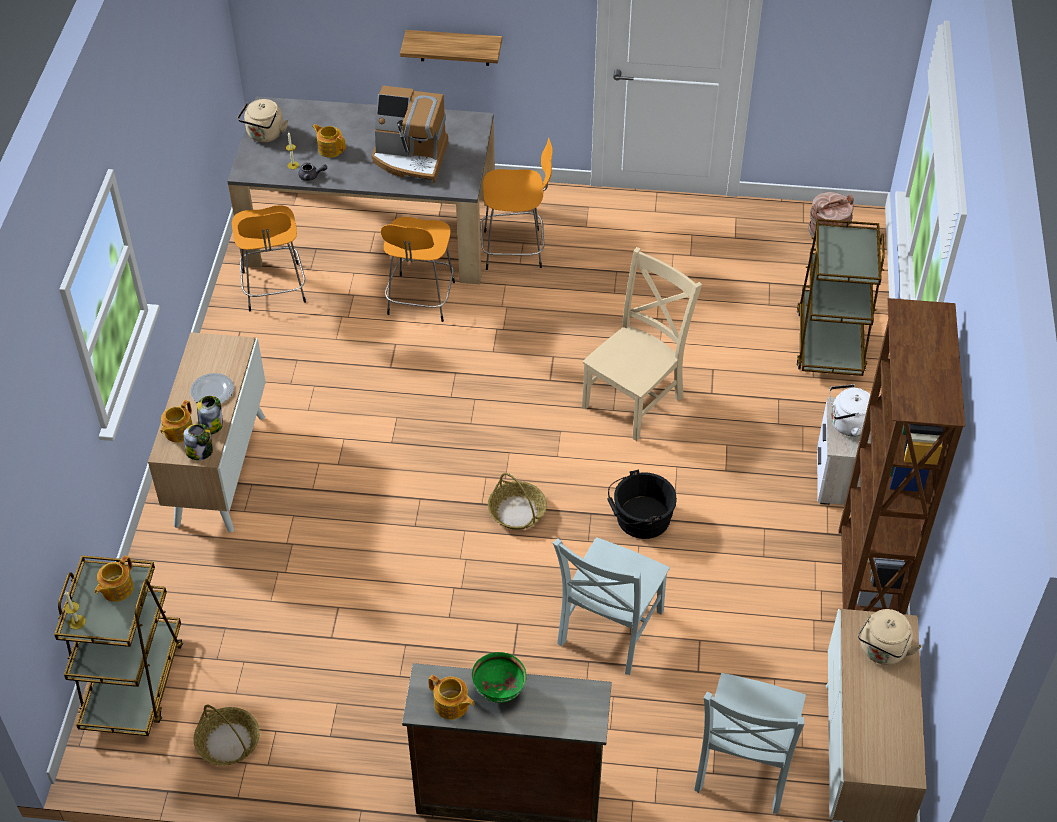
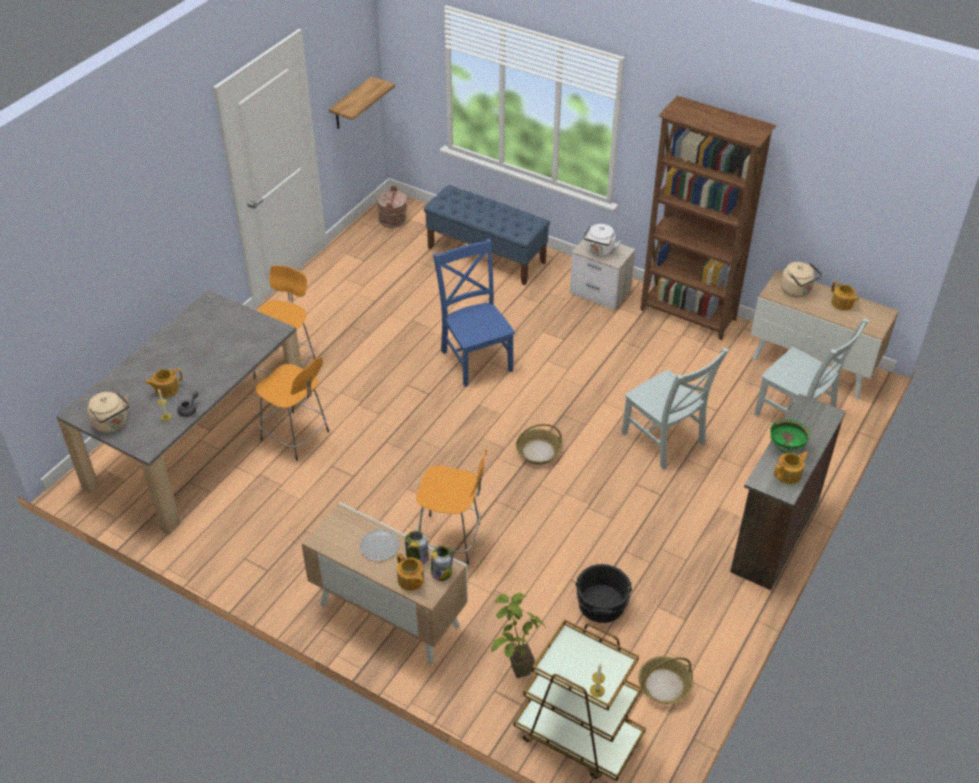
camera: 65 degrees left, 5 degrees down
teapot [95,555,134,602] -> teapot moved to [831,281,859,311]
orange stool [232,205,306,311] -> orange stool moved to [416,449,487,565]
coffee machine [372,86,448,183] -> none
shelf [400,30,502,66] -> shelf moved to [329,77,395,129]
beige chair [582,247,702,441] -> blue chair [433,238,515,387]
black bucket [607,469,677,539] -> black bucket moved to [575,564,632,623]
brown cart [797,219,885,376] -> blue bench [424,185,550,285]
none -> potted plant [491,593,546,678]

